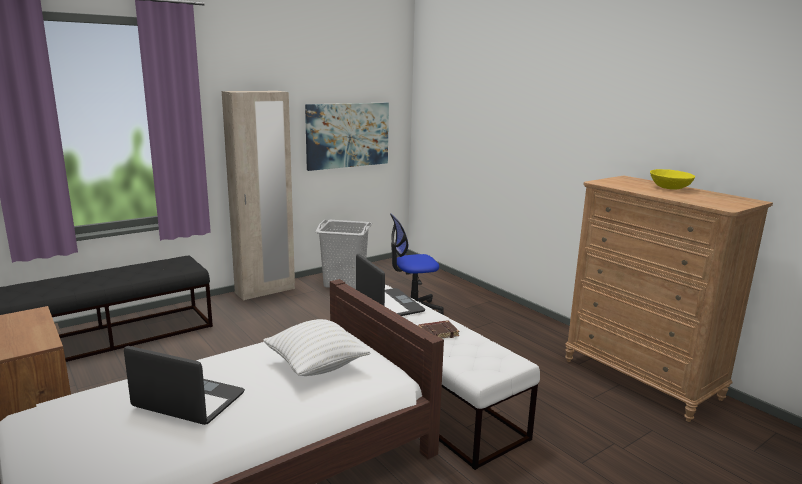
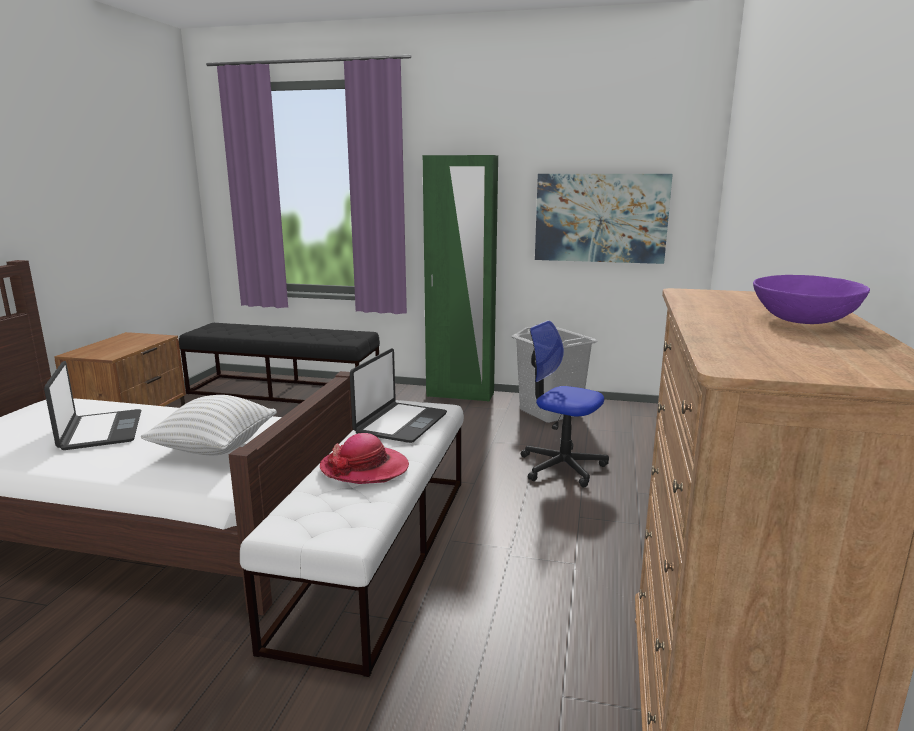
camera: 50 degrees right, 0 degrees up
beige wardrobe [222,91,295,301] -> green wardrobe [423,155,498,402]
brown book [418,320,459,338] -> hat [320,433,409,484]
yellow bowl [650,169,695,190] -> purple bowl [753,275,870,324]

